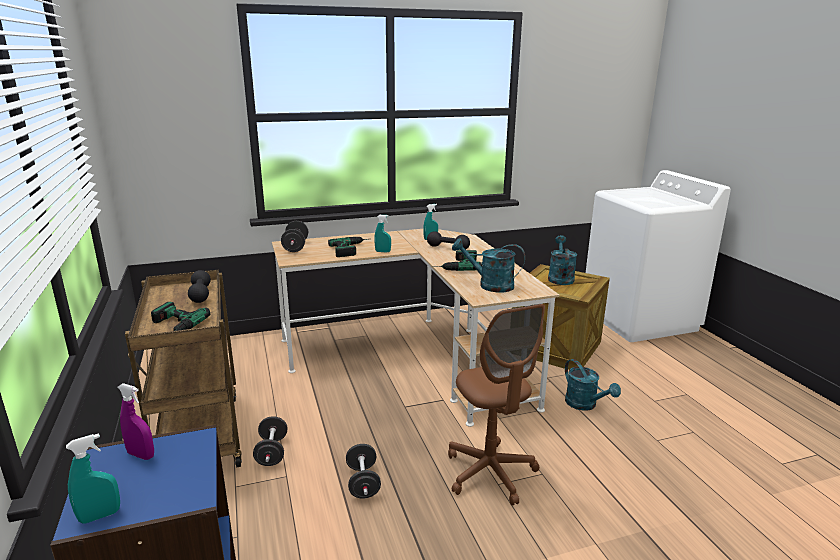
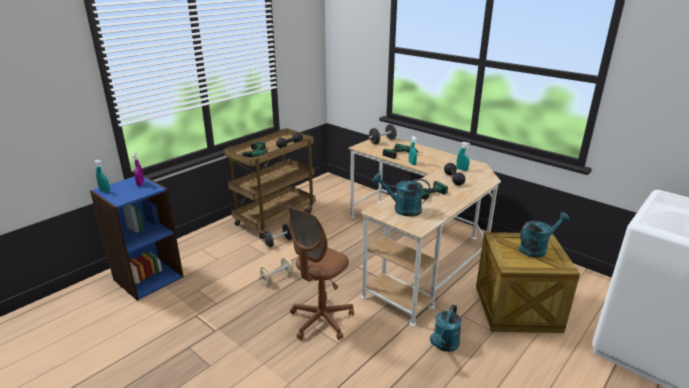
camera: 60 degrees right, 5 degrees up
black dumbbell [346,444,381,499] -> beige dumbbell [259,257,294,285]
turquoise watering can [452,238,525,293] -> turquoise watering can turned 60 degrees counterclockwise [373,173,430,217]

